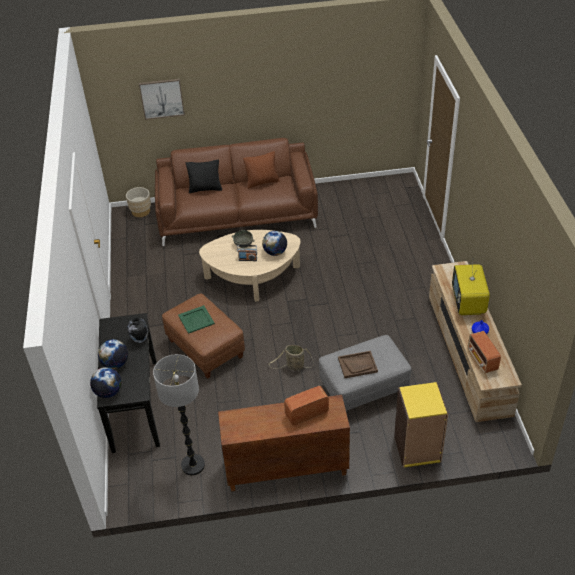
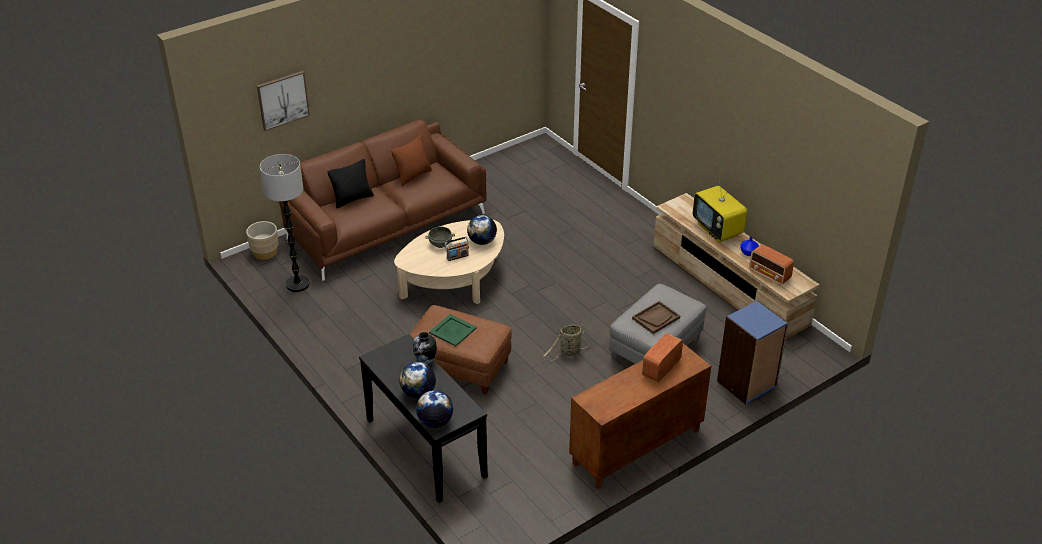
camera: 30 degrees left, 5 degrees down
floor lamp [153,354,205,475] -> floor lamp moved to [260,154,310,292]
yellow bookcase [394,382,449,468] -> blue bookcase [717,300,789,405]

